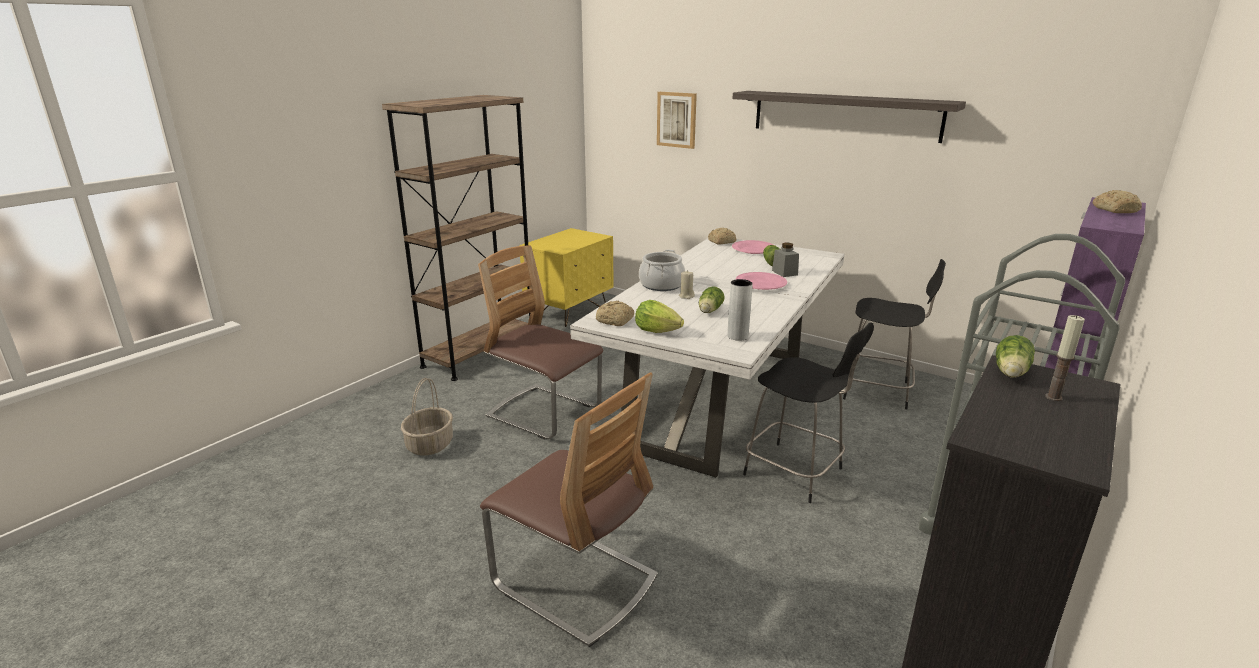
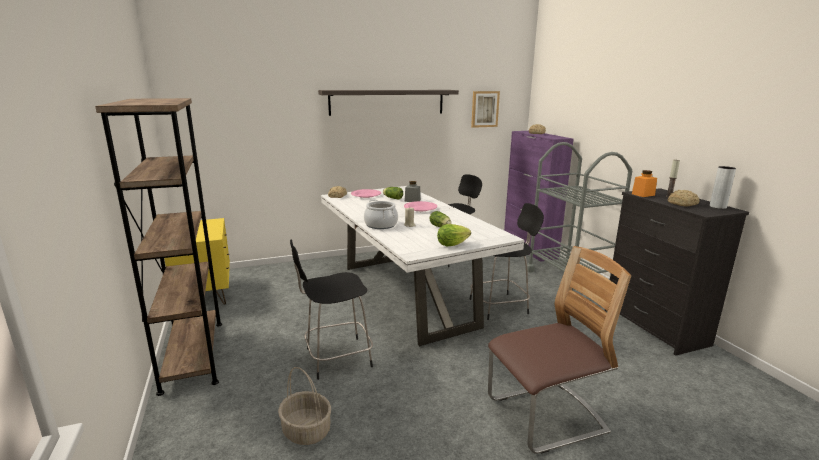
camera: 55 degrees left, 5 degrees down
chair [478,245,603,439] -> black stool [290,239,373,380]
bread [596,301,634,326] -> bread moved to [668,190,700,207]
picture [657,92,697,149] -> picture moved to [471,91,500,128]
grey vase [727,279,753,341] -> grey vase moved to [710,166,736,209]
lettuce [996,335,1035,378] -> orange jar [632,170,657,197]

